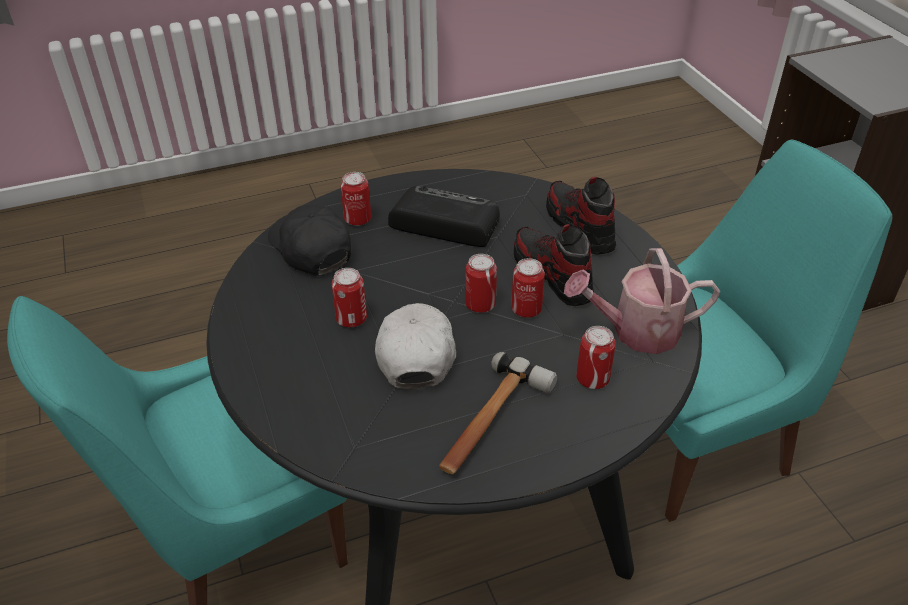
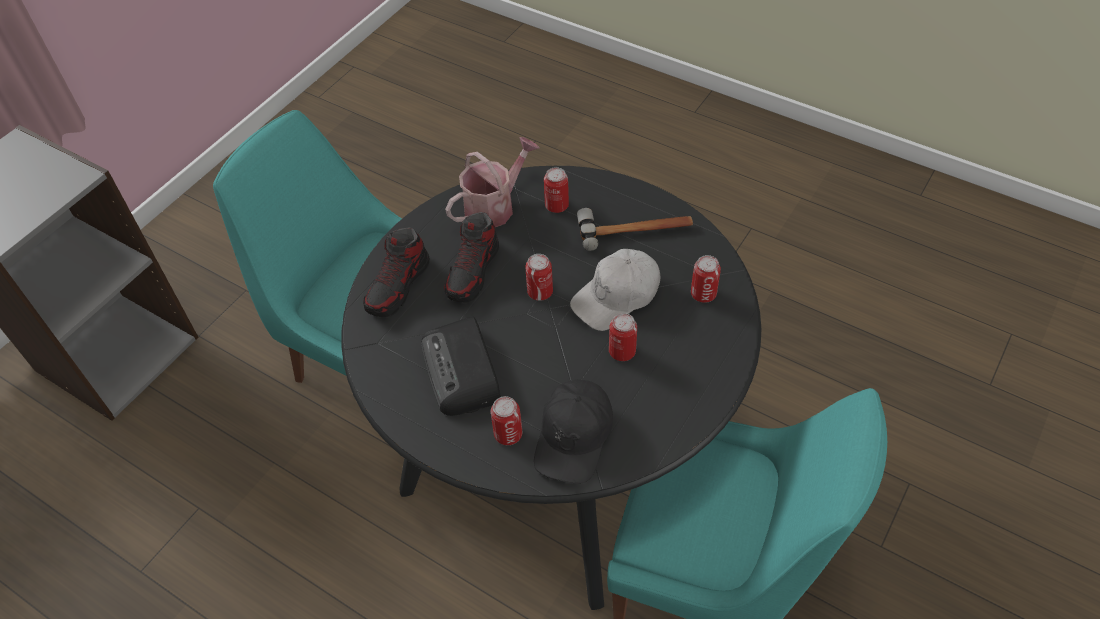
camera: 125 degrees left, 10 degrees up
can [511,258,545,318] -> can moved to [691,255,721,303]
watering can [564,248,720,354] -> watering can turned 90 degrees counterclockwise [445,137,540,227]

